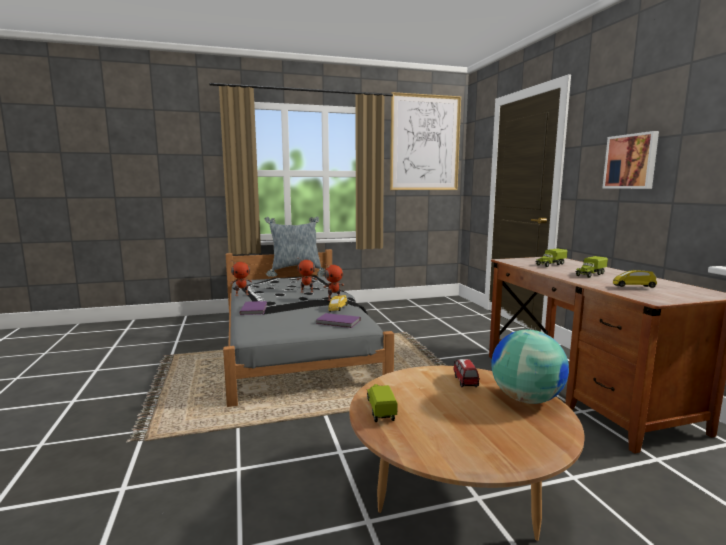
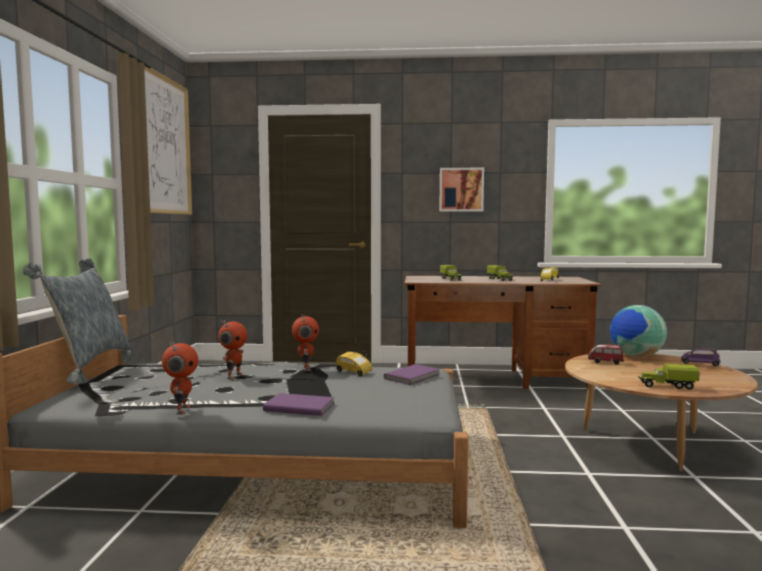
camera: 70 degrees left, 5 degrees down
none -> purple toy car [681,349,720,366]

